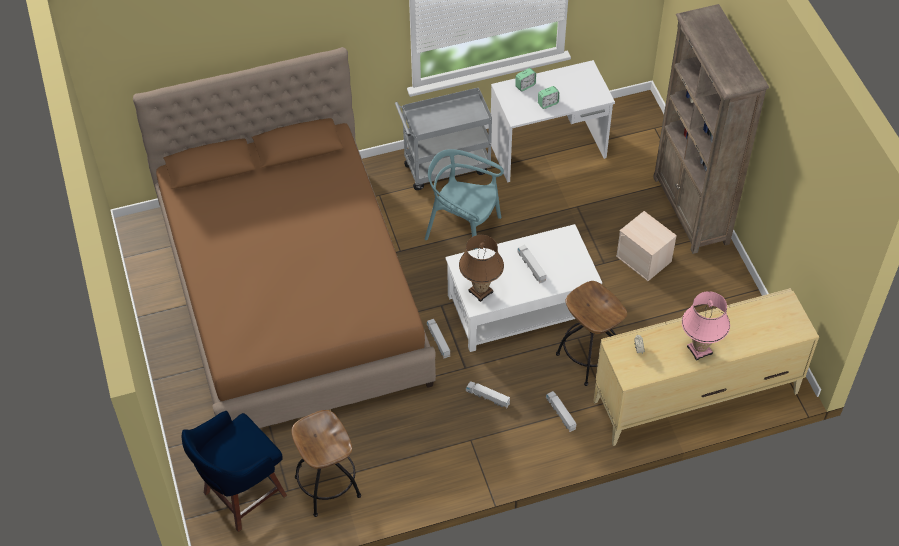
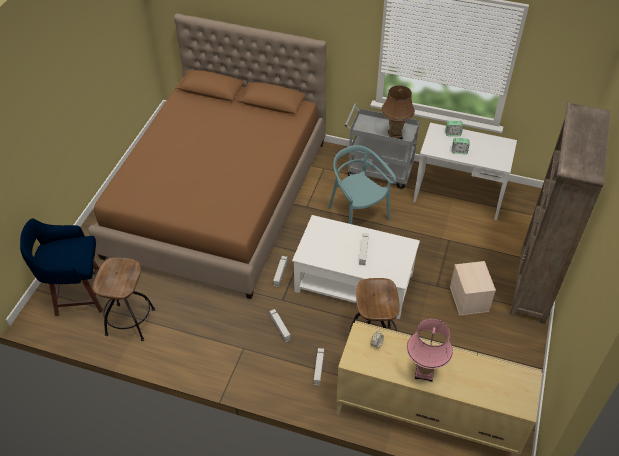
camera: 35 degrees right, 5 degrees down
brown table lamp [459,235,504,302] -> brown table lamp moved to [381,85,415,139]

